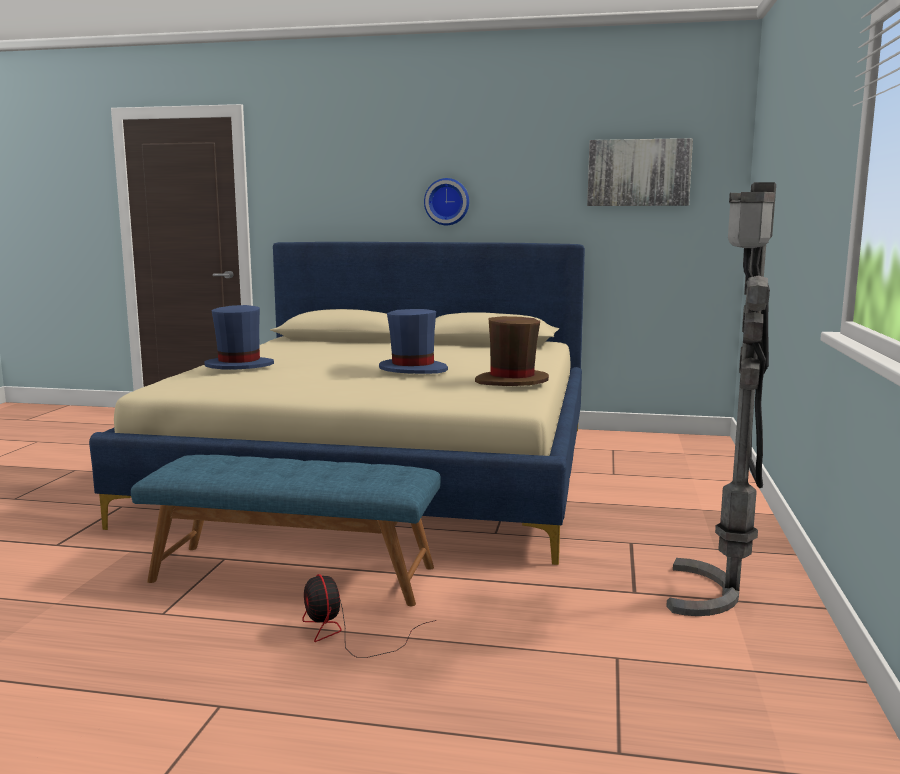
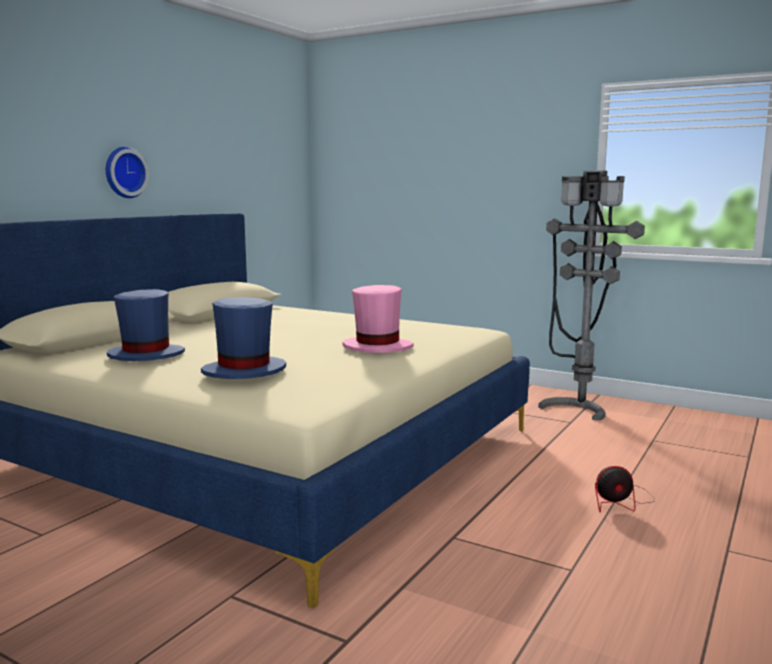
camera: 70 degrees left, 0 degrees up
blue bench [131,455,441,606] -> none
blue hat [379,309,448,374] -> blue hat moved to [107,289,185,361]
brown hat [475,316,549,386] -> none
picture [587,138,693,206] -> none
none -> pink hat [343,285,413,353]

